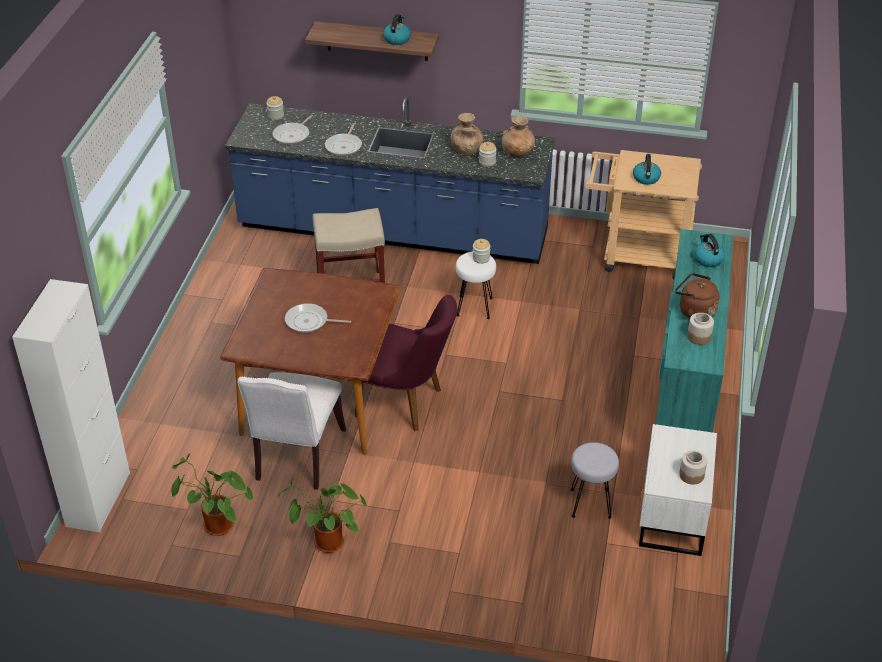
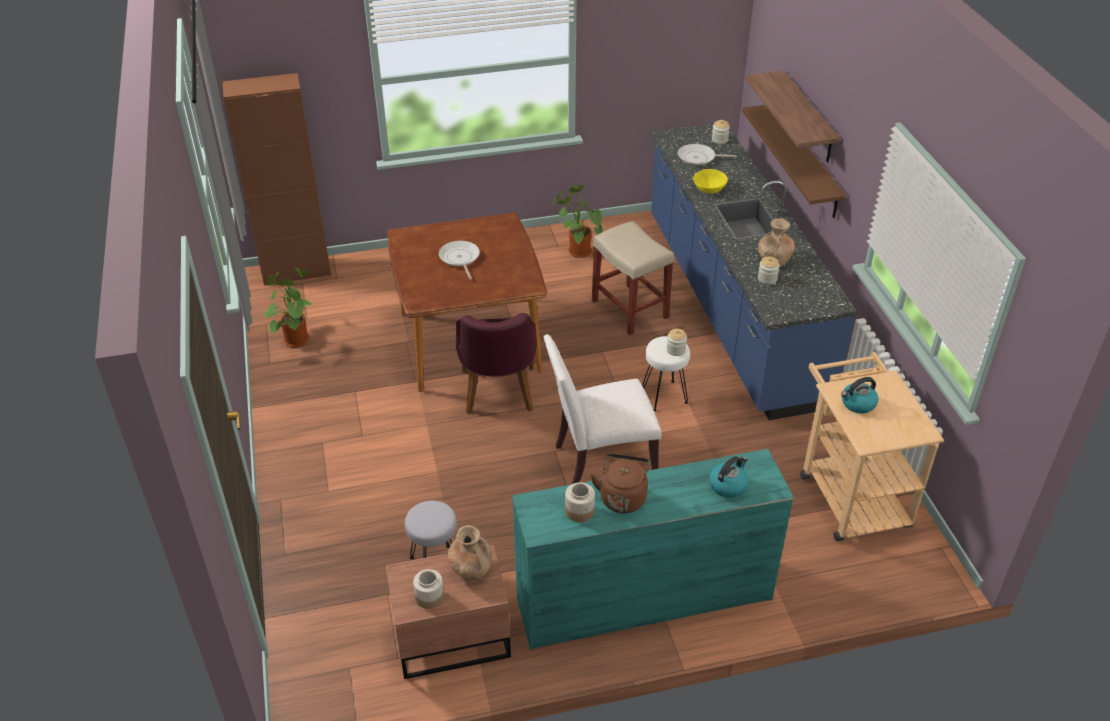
camera: 65 degrees right, 0 degrees up
white cabinet [12,279,130,533] -> brown cabinet [223,73,331,286]
white chair [237,372,346,490] -> white chair moved to [543,334,661,484]
potted plant [278,478,367,553] -> potted plant moved to [552,184,603,258]
frying pan [325,123,362,156] -> yellow bowl [693,169,728,194]
kettle [383,14,411,45] -> none
brown vase [502,115,535,157] -> brown vase moved to [448,525,492,580]
white nightstand [639,424,717,556] -> brown nightstand [386,545,511,679]
none -> brown shelf [742,105,846,218]

